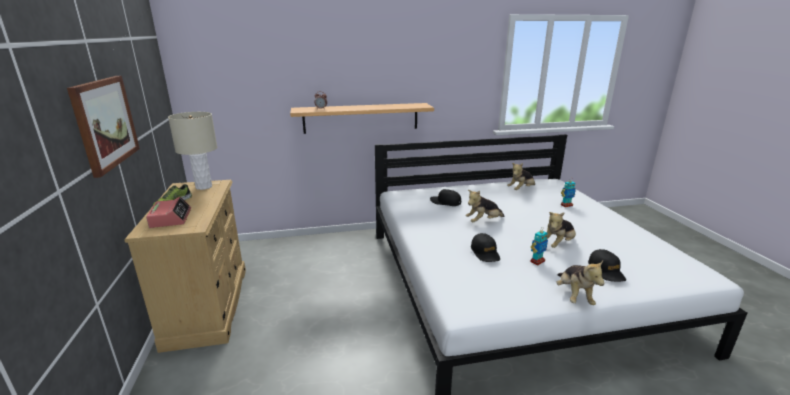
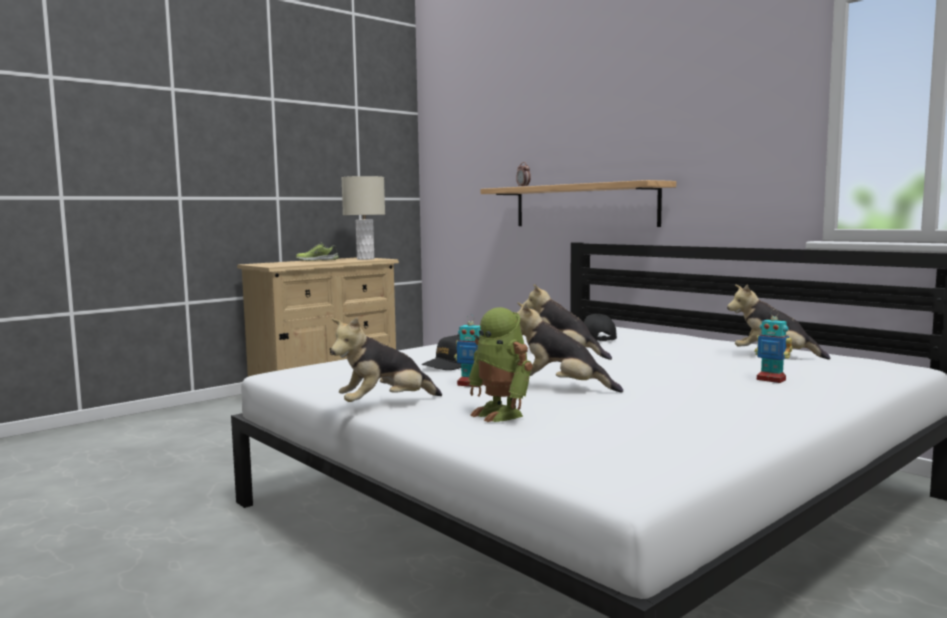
camera: 60 degrees right, 15 degrees down
picture [67,76,140,178] -> none
alarm clock [146,197,191,228] -> none
black cap [588,249,626,282] -> toy robot [468,307,533,422]

